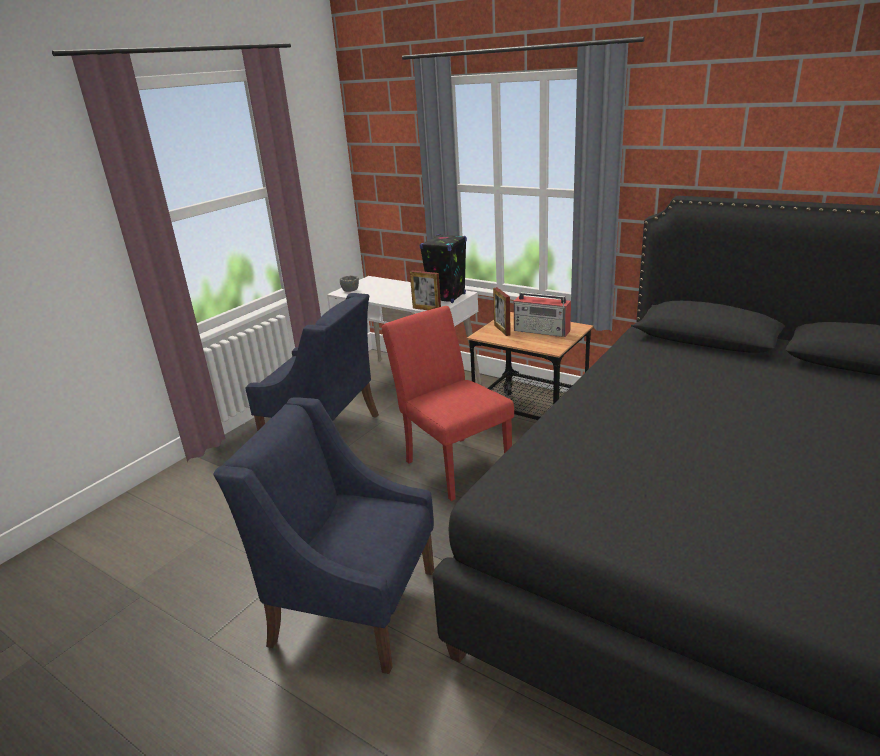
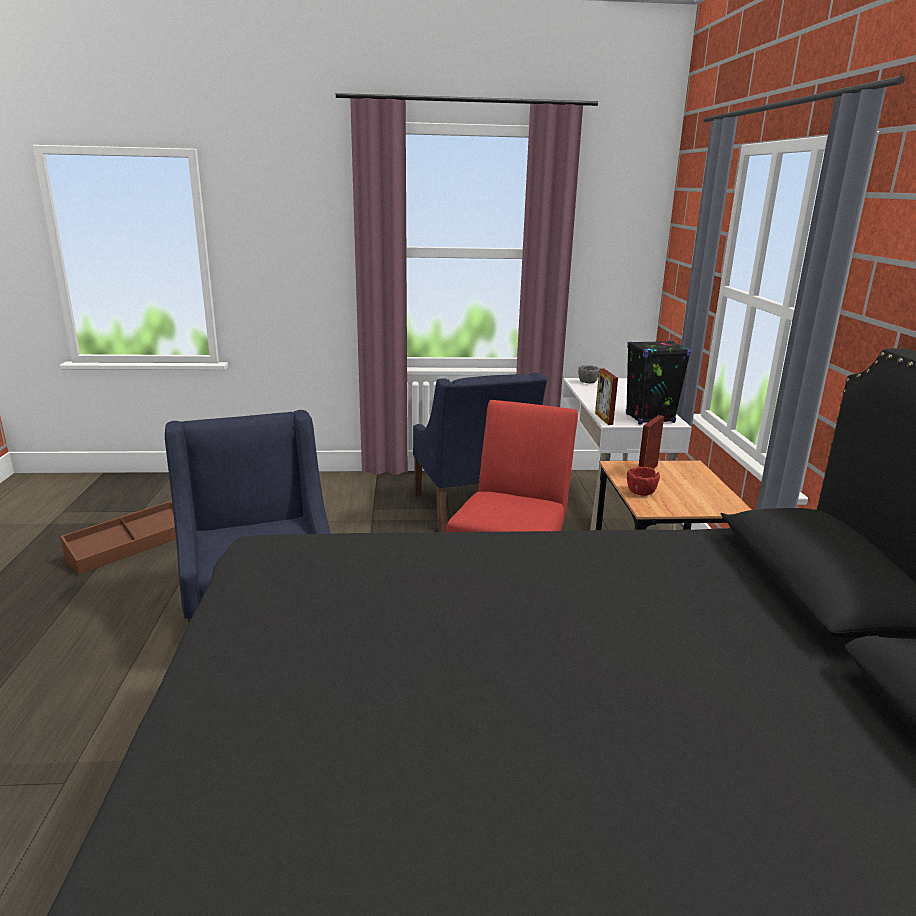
camera: 50 degrees right, 5 degrees down
radio [513,292,571,337] -> none
none -> brown storage box [60,501,176,574]
none -> red bowl [627,467,660,496]

